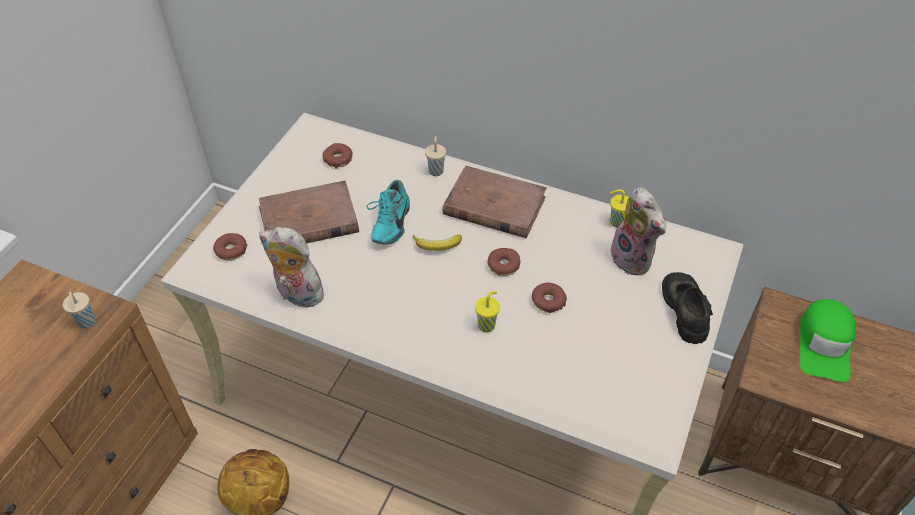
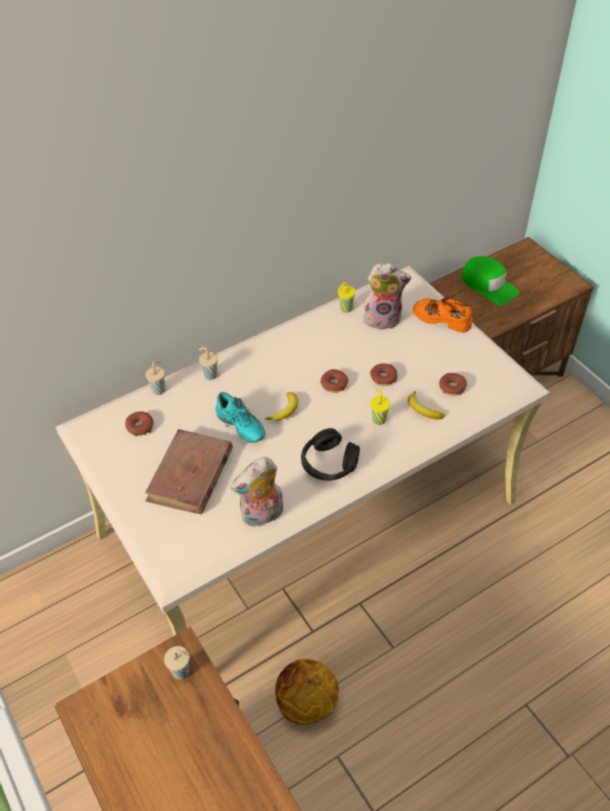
camera: 55 degrees left, 0 degrees up
donut [213,233,248,260] -> donut moved to [439,373,467,396]
brown book [443,166,547,239] -> none
black shoe [662,272,713,344] -> orange shoe [413,298,472,333]
none -> beige cup [145,361,165,395]
none -> black headphones [301,428,360,481]
none -> banana [408,391,445,419]

